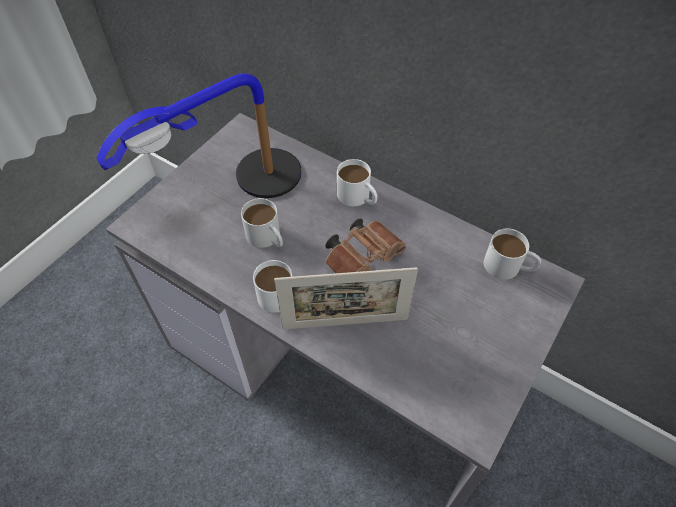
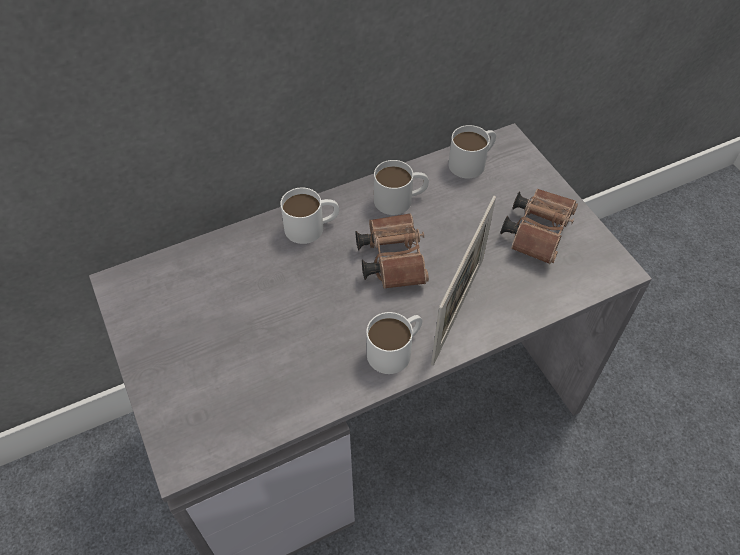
camera: 60 degrees left, 0 degrees up
table lamp [97,74,302,198] -> none
white mug [241,198,283,248] -> white mug moved to [374,160,429,215]
none -> brown binoculars [500,188,578,264]

